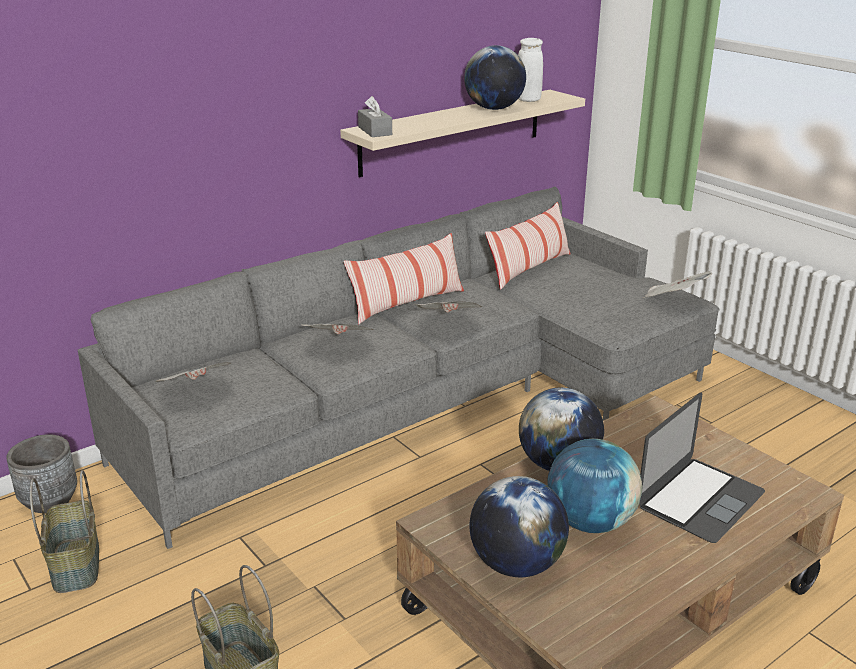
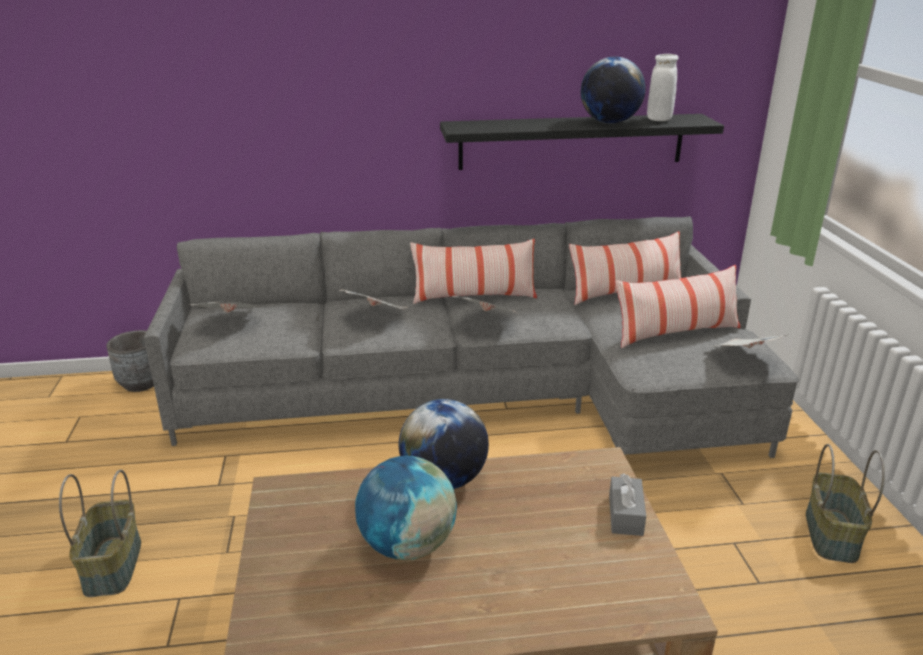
camera: 30 degrees right, 0 degrees up
basket [30,470,99,593] -> basket moved to [806,444,885,563]
beige shelf [340,90,585,177] -> black shelf [440,114,724,170]
grey tissue box [358,96,392,137] -> grey tissue box moved to [609,473,646,536]
globe [469,476,569,577] -> none
laptop [639,393,765,543] -> none
none -> pillow [615,265,740,348]

